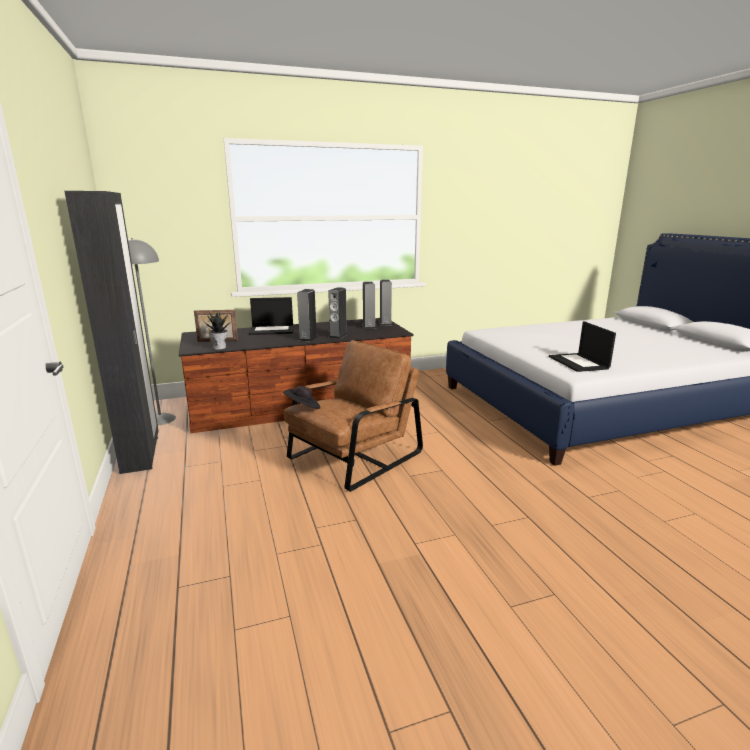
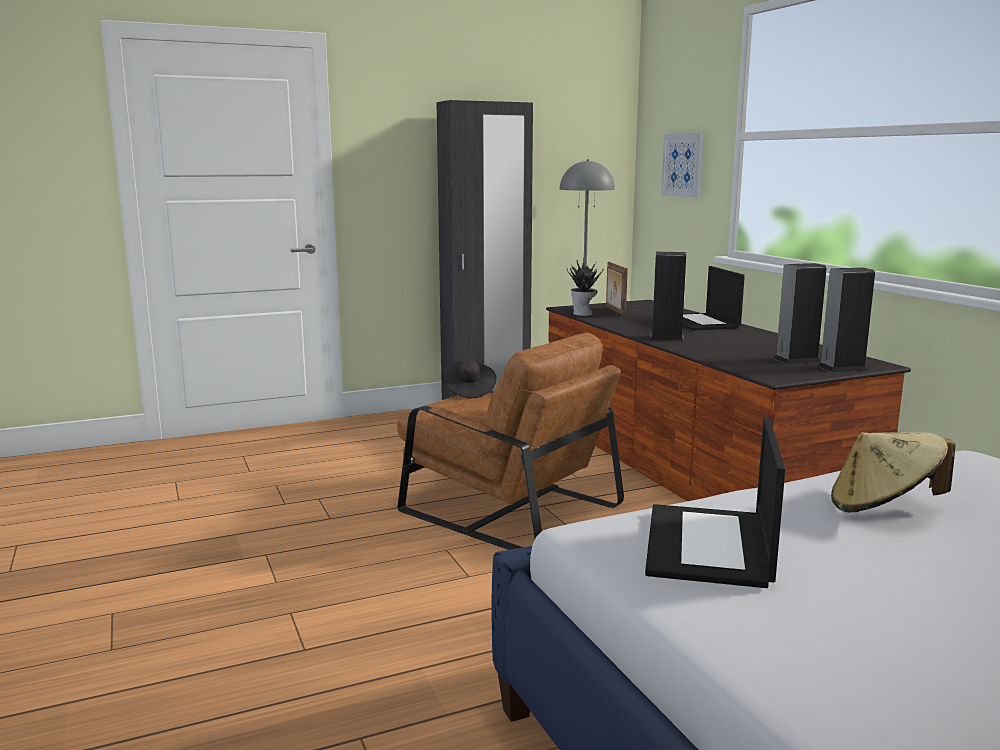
camera: 85 degrees right, 5 degrees down
speaker [328,287,348,339] -> none
laptop [549,321,616,372] -> laptop turned 60 degrees counterclockwise [645,417,785,588]
none -> picture [661,133,704,198]
none -> beige hat [831,432,956,513]

